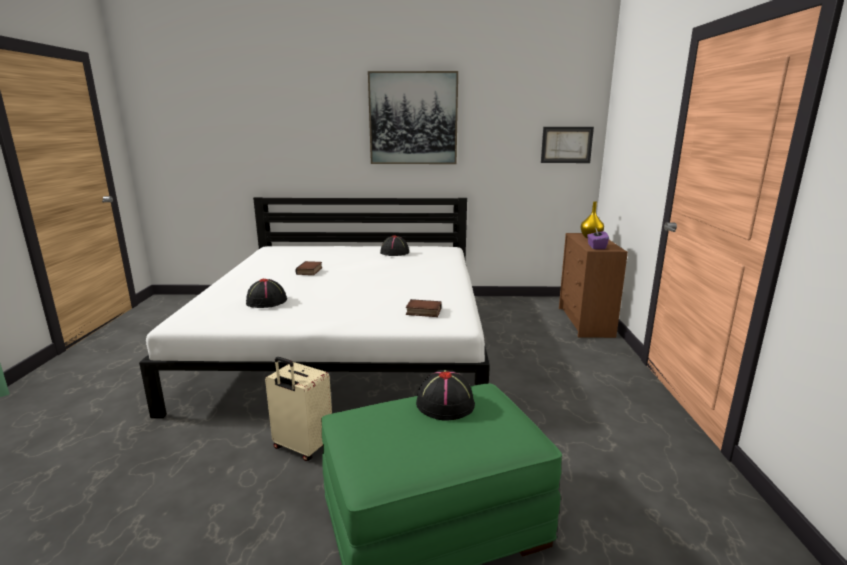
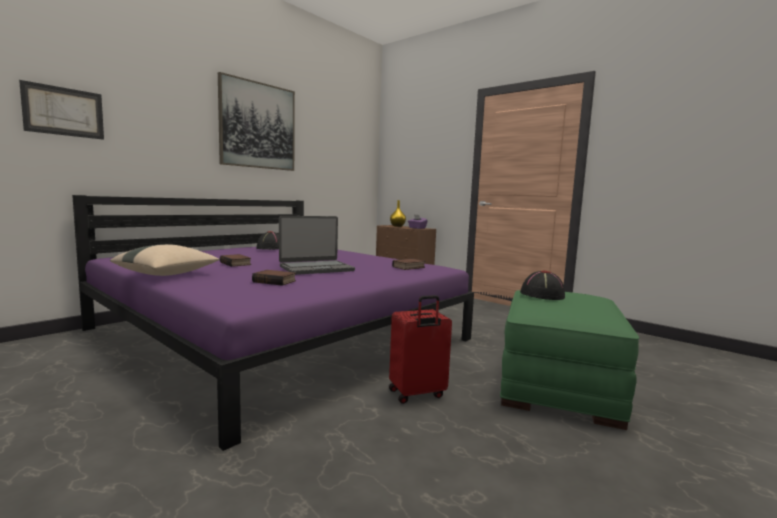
camera: 50 degrees left, 10 degrees down
white bed [139,197,490,418] -> purple bed [72,195,474,451]
black hat [246,279,287,308] -> book [252,270,296,286]
beige suitcase [265,357,332,461] -> red suitcase [389,295,452,404]
picture [541,127,594,163] -> picture moved to [19,80,104,140]
none -> beige pillow [110,244,219,276]
none -> laptop [279,216,355,275]

